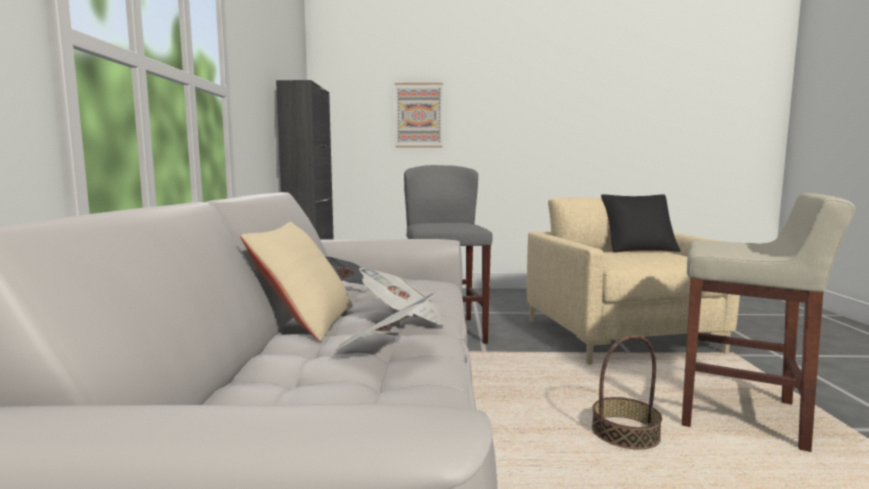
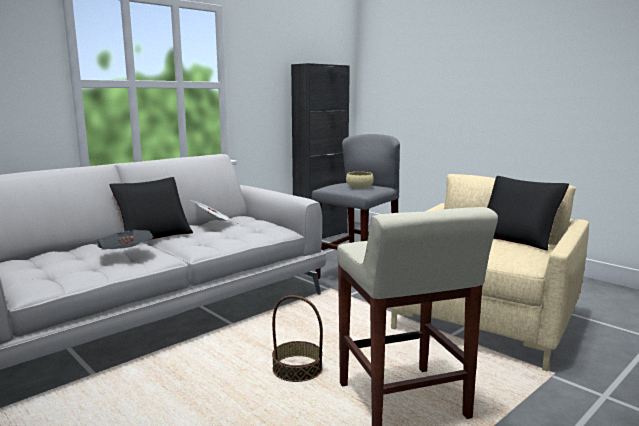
camera: 45 degrees right, 5 degrees up
beige pillow [240,222,353,342] -> black pillow [109,177,193,240]
newspaper [359,268,444,325] -> none
picture [395,83,443,147] -> none
none -> beige bowl [346,172,374,188]

